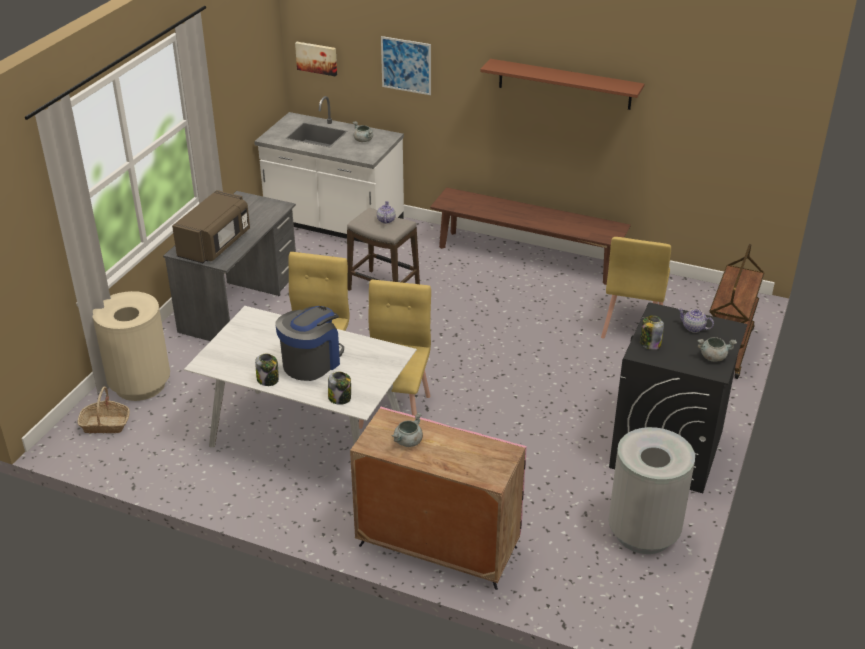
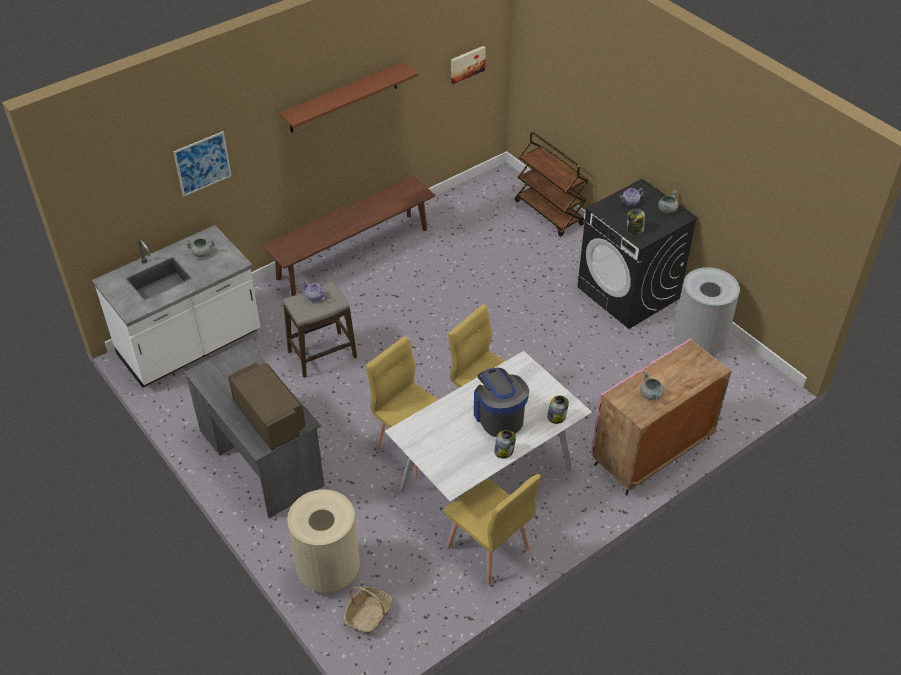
camera: 60 degrees left, 10 degrees up
picture [295,42,337,76] -> picture moved to [451,46,486,84]
yellow chair [601,237,671,339] -> yellow chair moved to [443,474,542,585]

